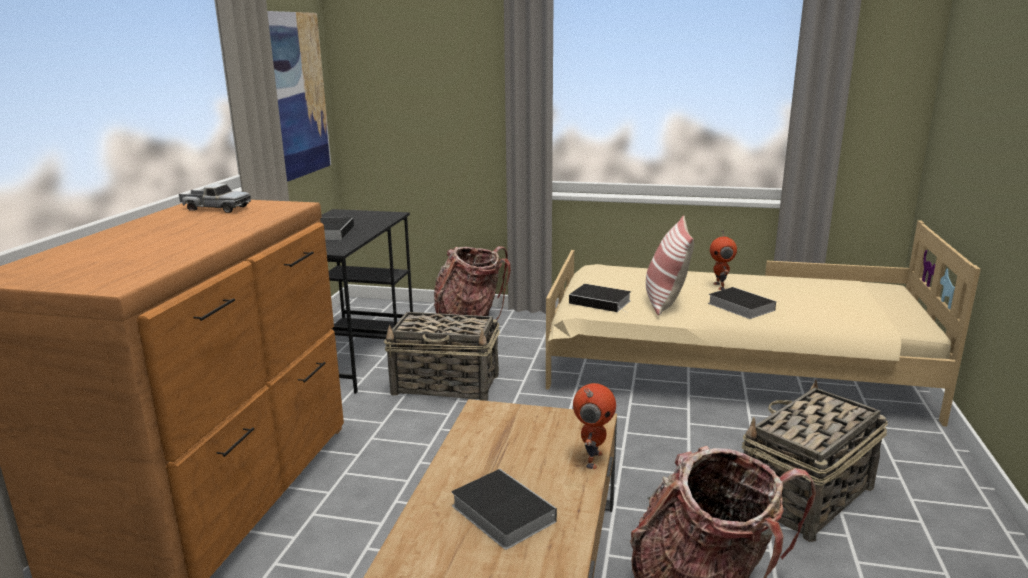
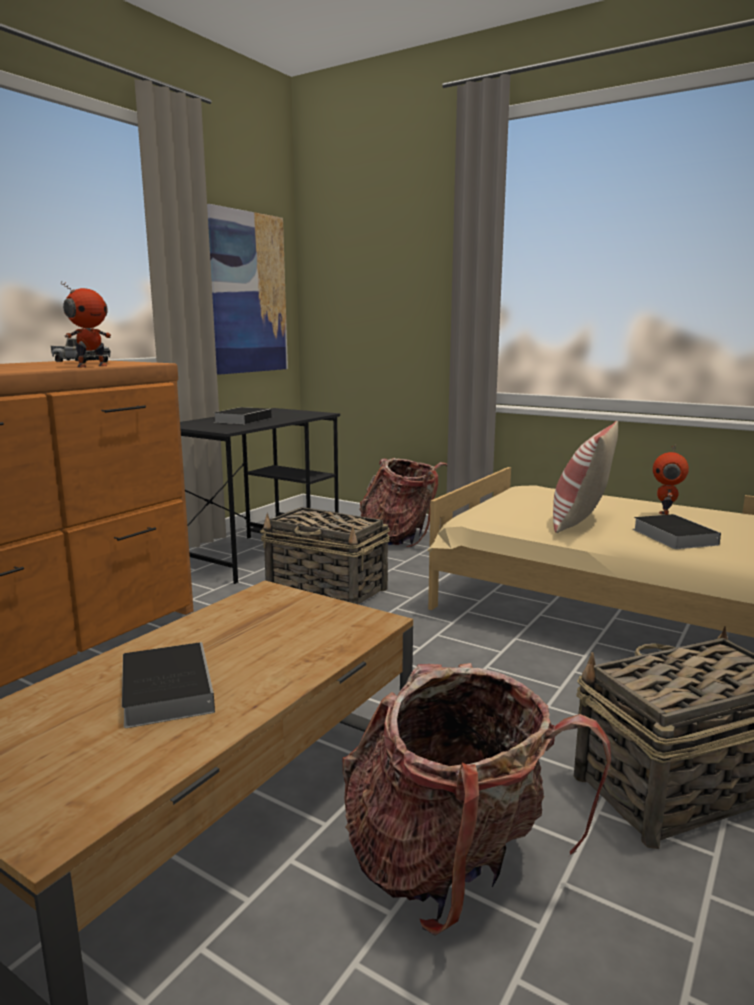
camera: 20 degrees right, 5 degrees down
book [569,284,631,313] -> none
toy robot [573,383,616,469] -> toy robot moved to [61,281,111,367]

